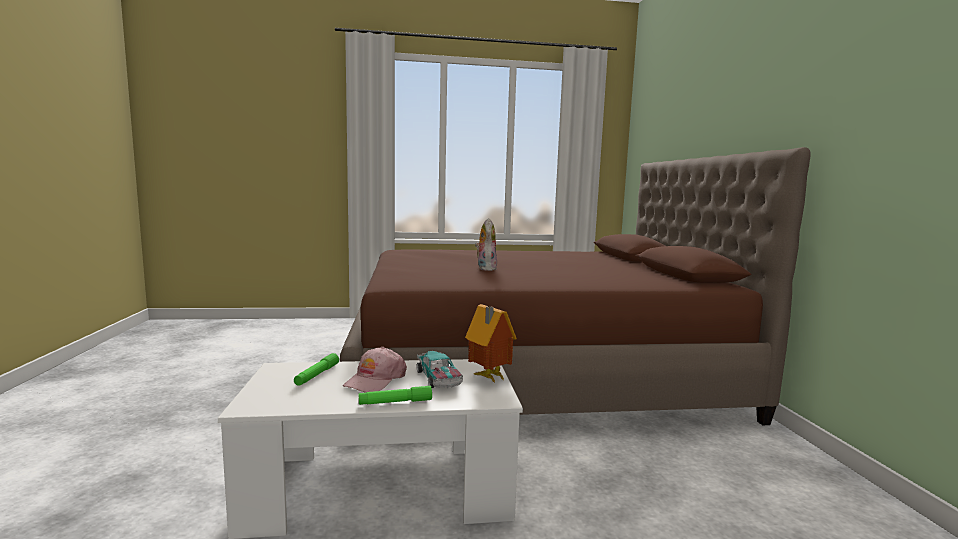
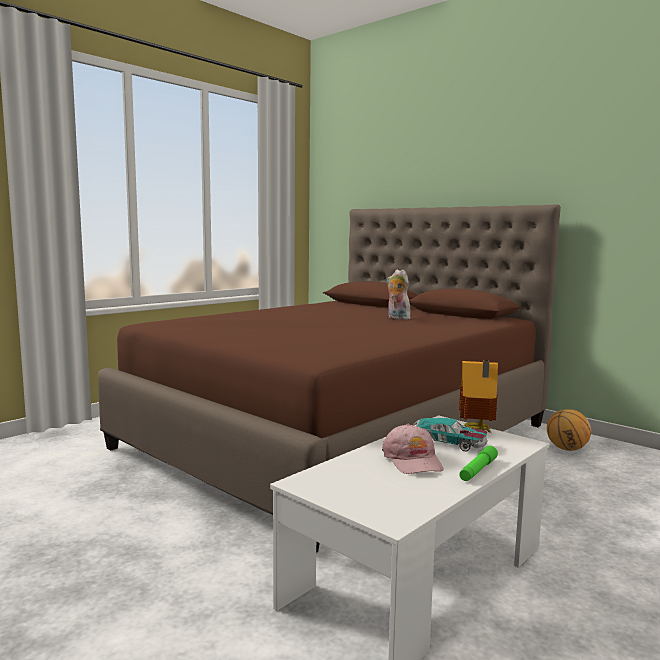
camera: 40 degrees left, 0 degrees up
green flashlight [294,353,339,386] -> none
plush toy [475,218,497,271] -> plush toy moved to [386,270,410,320]
none -> basketball [547,409,591,451]

